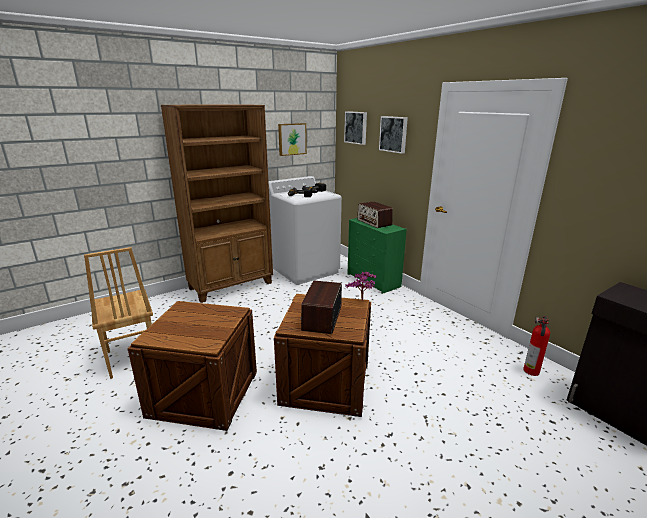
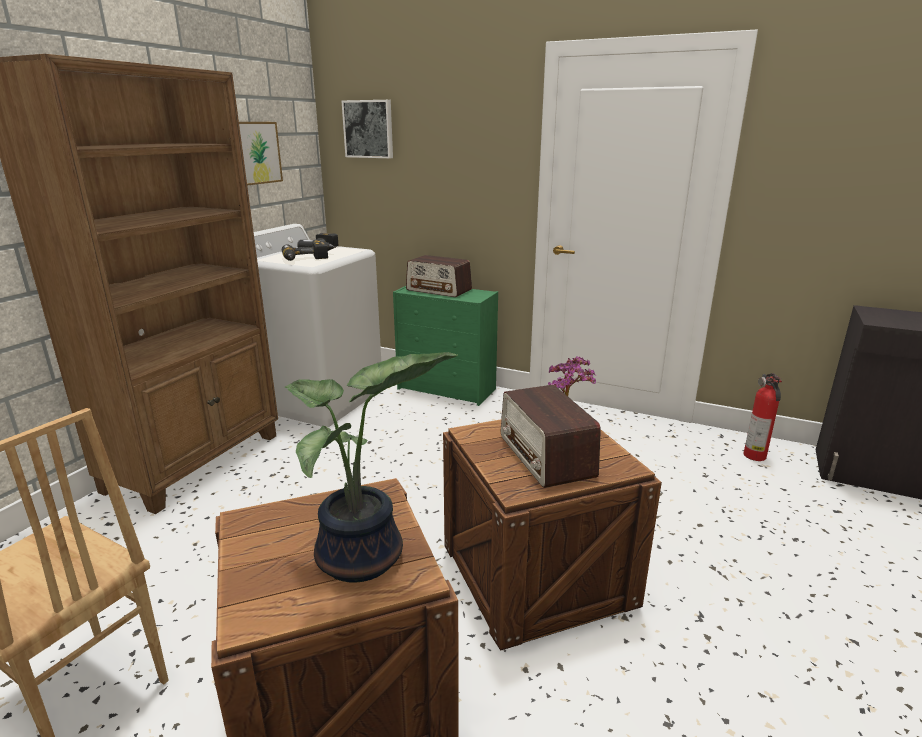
camera: 30 degrees left, 0 degrees up
picture [379,116,408,154] -> none
none -> potted plant [285,352,458,583]

